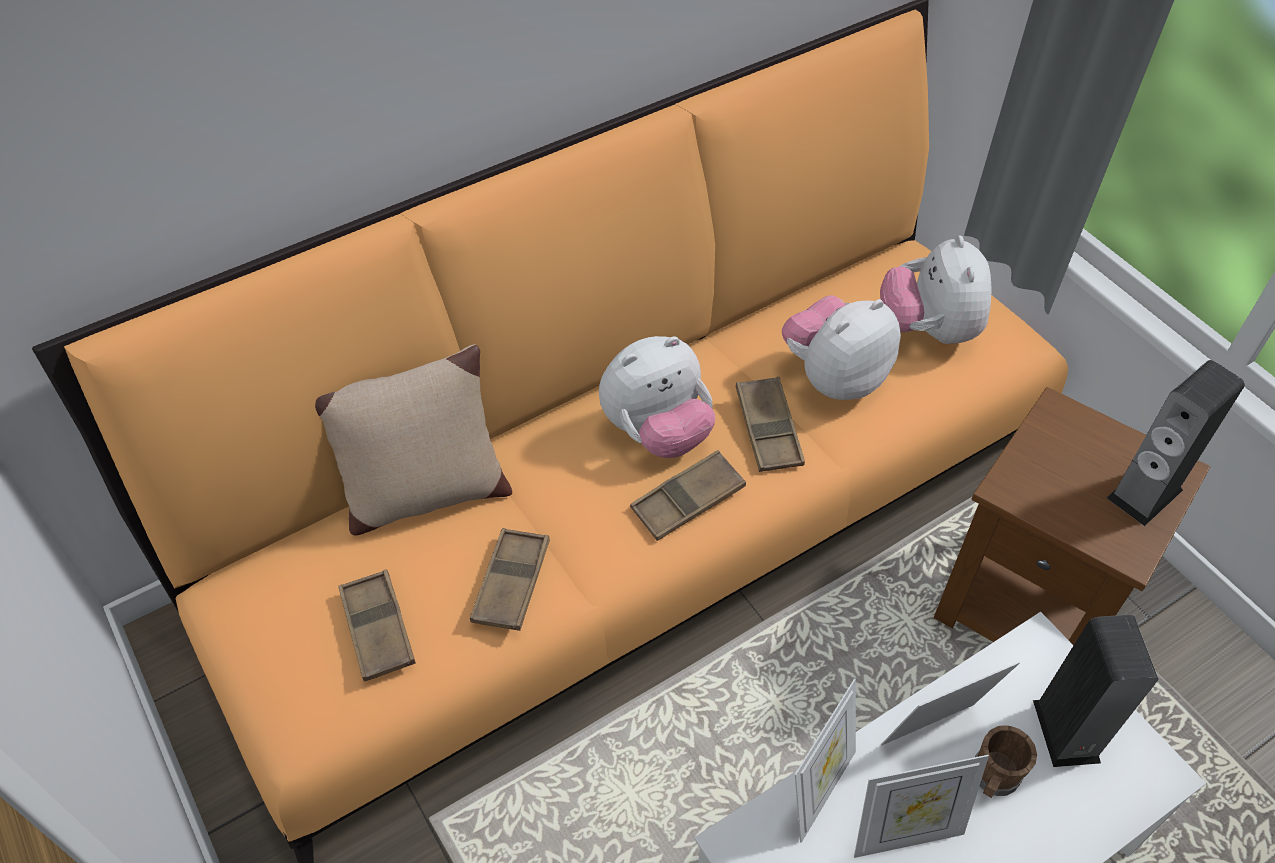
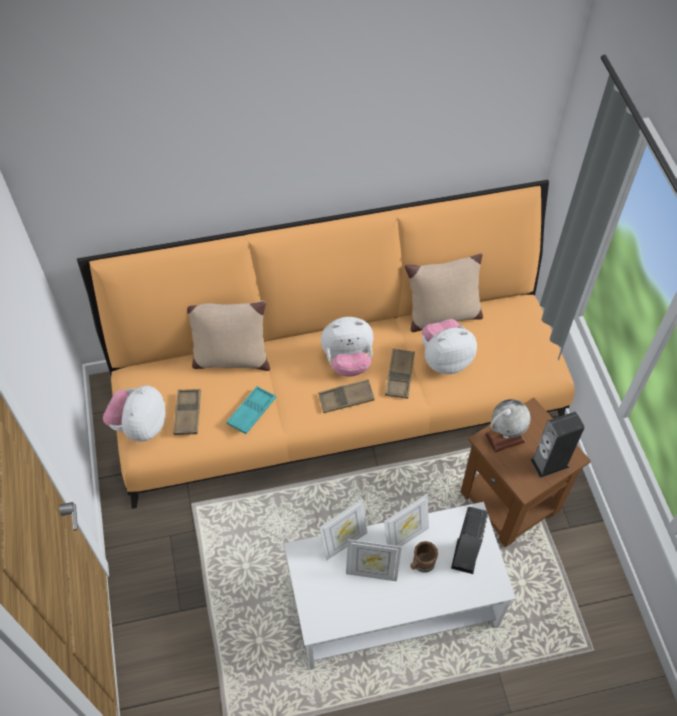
camera: 20 degrees right, 5 degrees up
brown tray [470,528,550,631] -> turquoise tray [227,386,276,434]
plush toy [880,236,992,344] -> plush toy moved to [103,385,165,442]
picture frame [881,661,1021,746] -> picture frame turned 150 degrees clockwise [384,494,429,547]
none -> beige pillow [405,253,483,332]
none -> globe [485,399,531,453]

